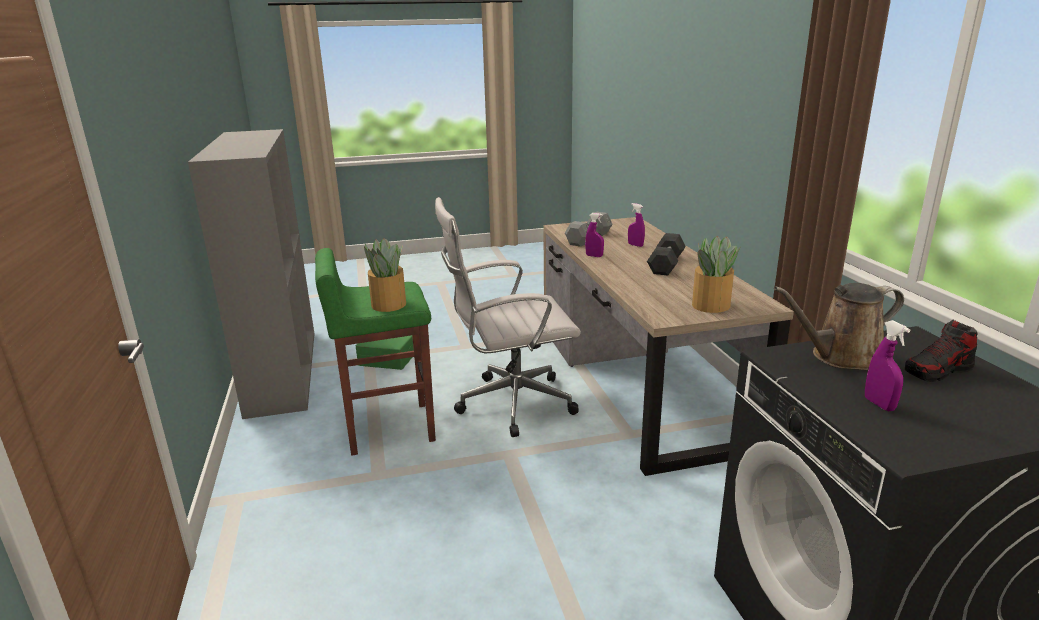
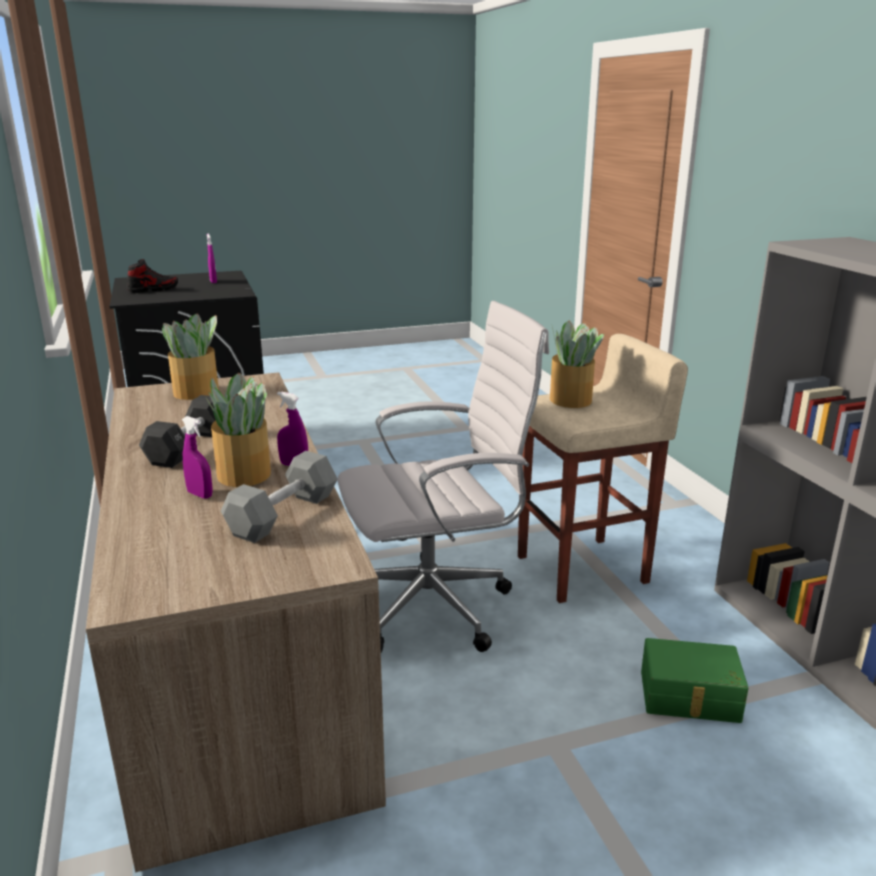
camera: 175 degrees right, 0 degrees up
green stool [315,248,436,456] -> beige stool [518,334,688,603]
brown watering can [774,283,904,370] -> none
none -> potted plant [206,373,271,487]

